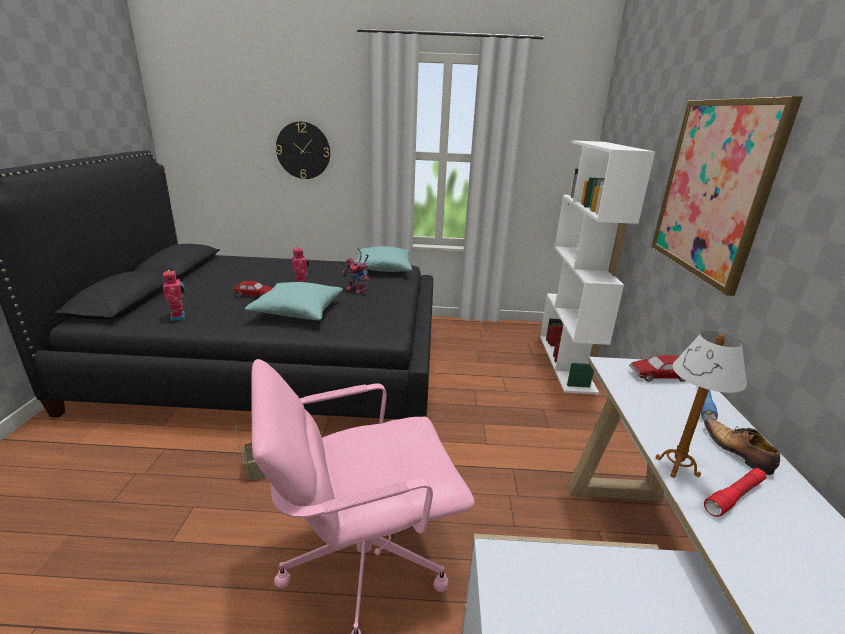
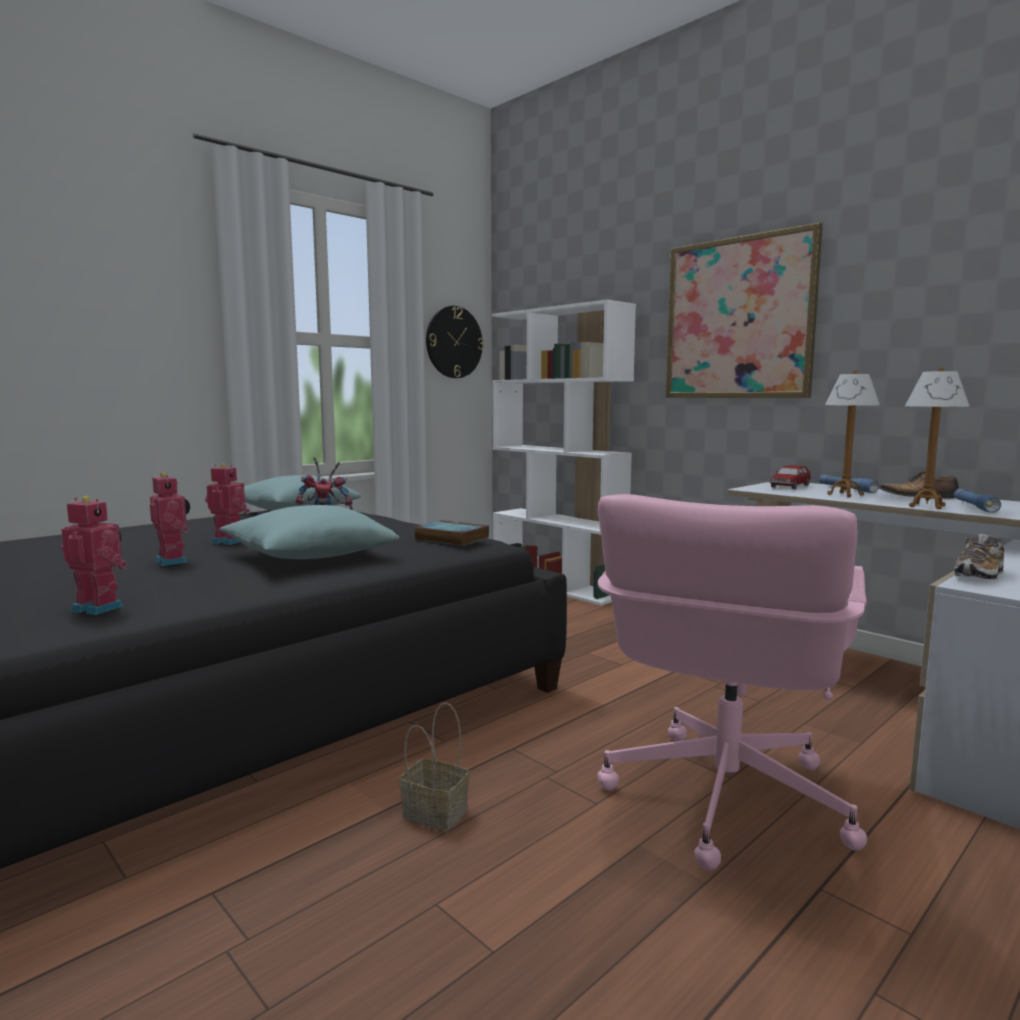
camera: 45 degrees left, 15 degrees down
toy car [233,281,273,297] -> toy robot [150,473,190,566]
wall clock [276,122,330,179] -> wall clock moved to [426,306,484,378]
red flashlight [704,468,766,517] -> blue flashlight [954,489,1001,513]
none -> book [414,520,489,546]
none -> table lamp [825,370,880,497]
none -> shoe [954,534,1004,580]

